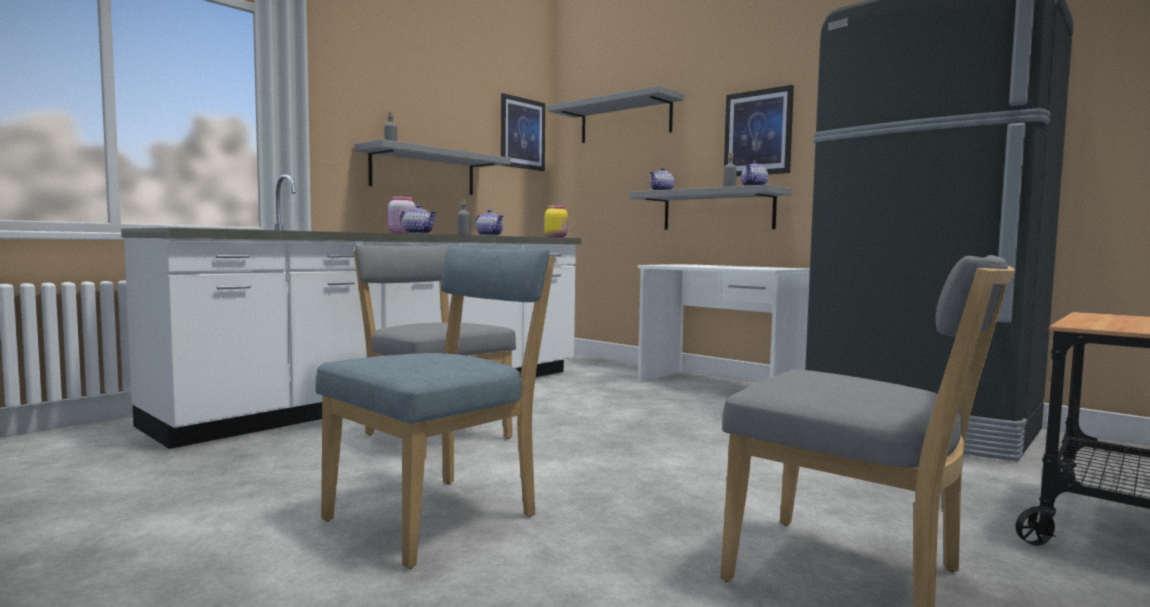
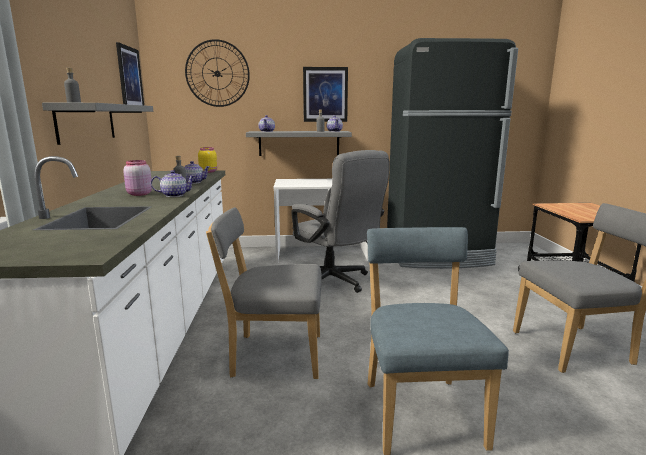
camera: 45 degrees left, 10 degrees up
grey shelf [547,86,685,143] -> wall clock [185,39,250,107]
none -> grey office chair [291,150,390,293]

